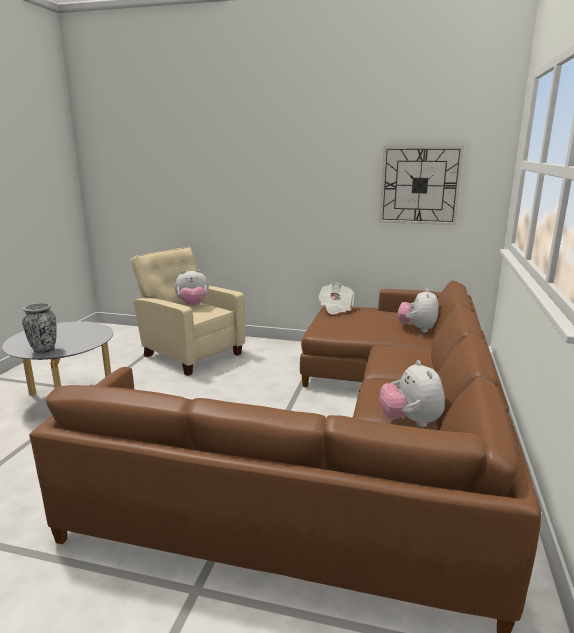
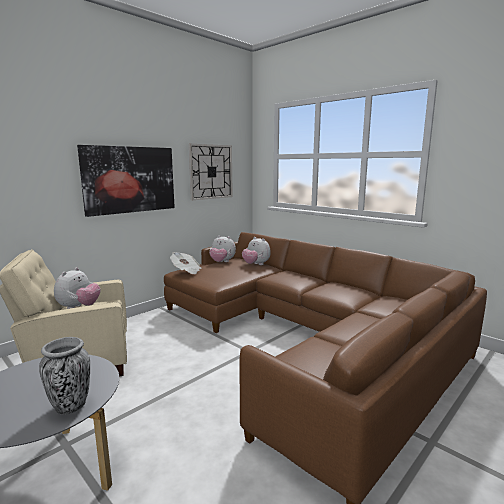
camera: 60 degrees left, 5 degrees down
plush toy [379,360,445,427] -> plush toy moved to [209,235,236,262]
none -> picture [77,145,175,217]

